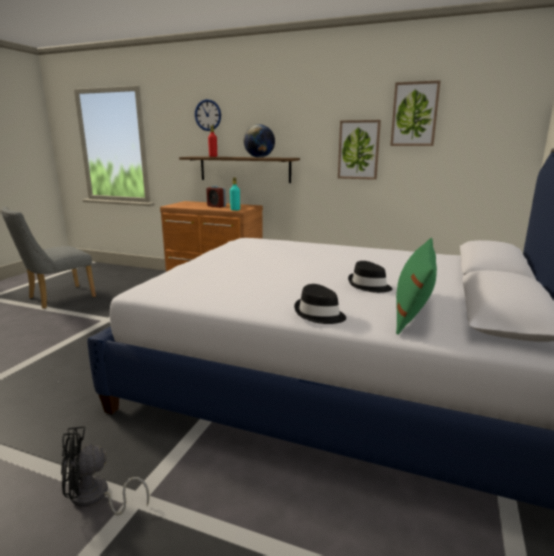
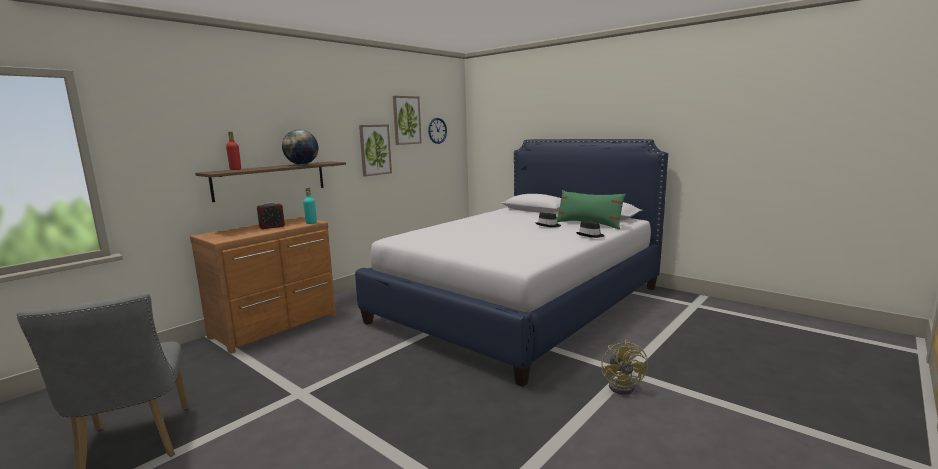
camera: 70 degrees left, 5 degrees down
black fan [61,426,149,516] -> yellow fan [601,340,648,395]
wall clock [195,99,221,131] -> wall clock moved to [428,118,447,144]

